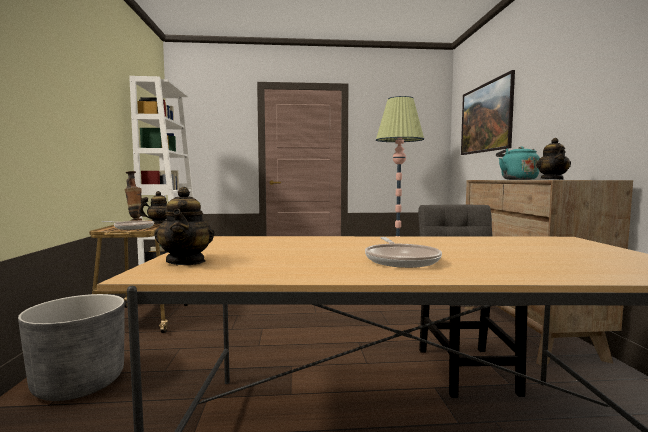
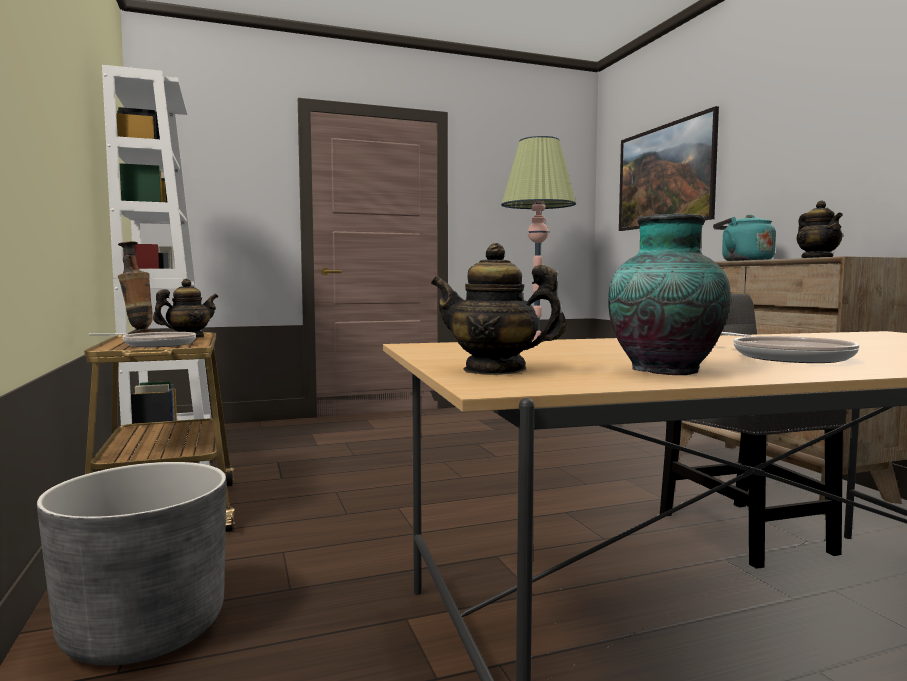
camera: 15 degrees left, 0 degrees up
teapot [154,187,214,265] -> teapot turned 135 degrees clockwise [431,243,567,375]
none -> vase [608,214,731,375]

